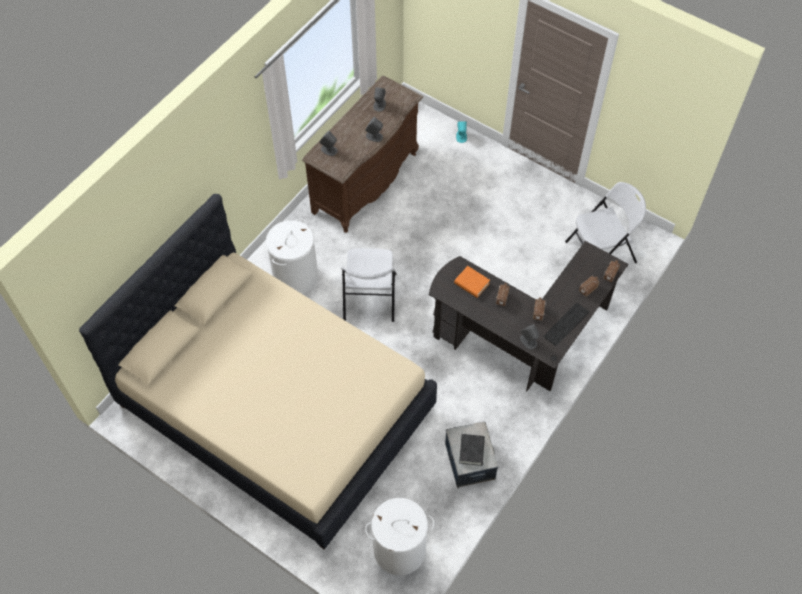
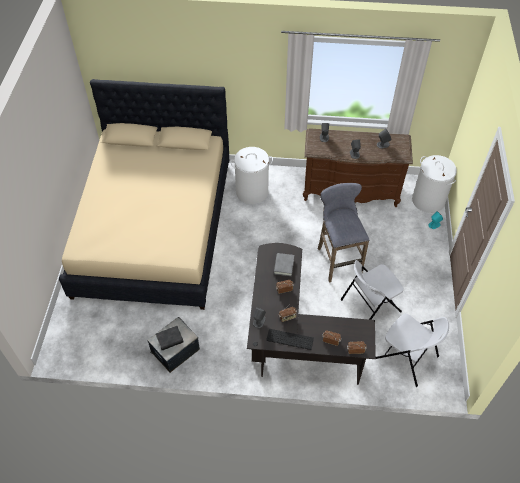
camera: 60 degrees right, 5 degrees down
white chair [341,248,397,322] -> white chair moved to [341,260,404,320]
white laundry basket [365,498,434,575] -> white laundry basket moved to [412,155,457,213]
orange book [454,266,490,298] -> grey book [274,253,294,276]
none -> grey stool [318,183,369,282]

